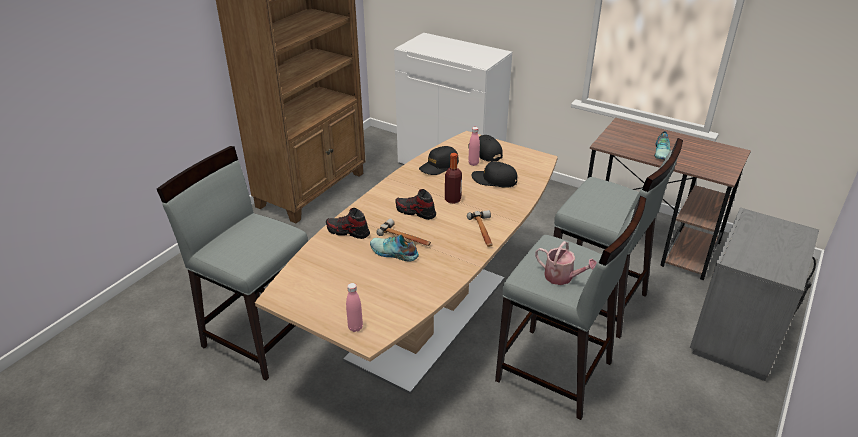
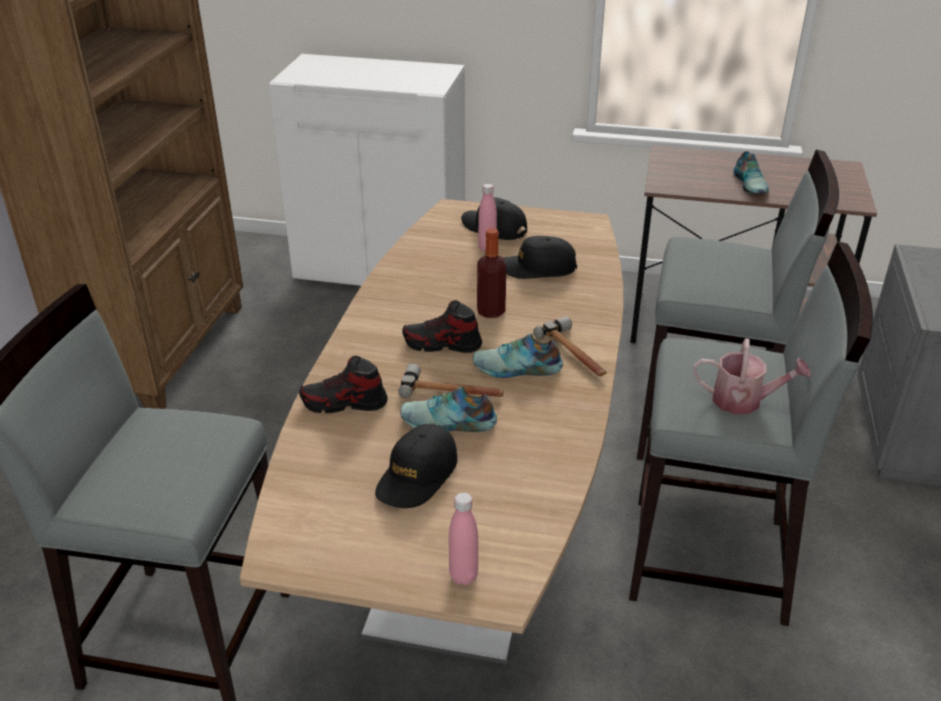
camera: 20 degrees left, 0 degrees up
black cap [419,146,459,175] -> black cap moved to [375,424,458,508]
none -> shoe [473,333,563,378]

